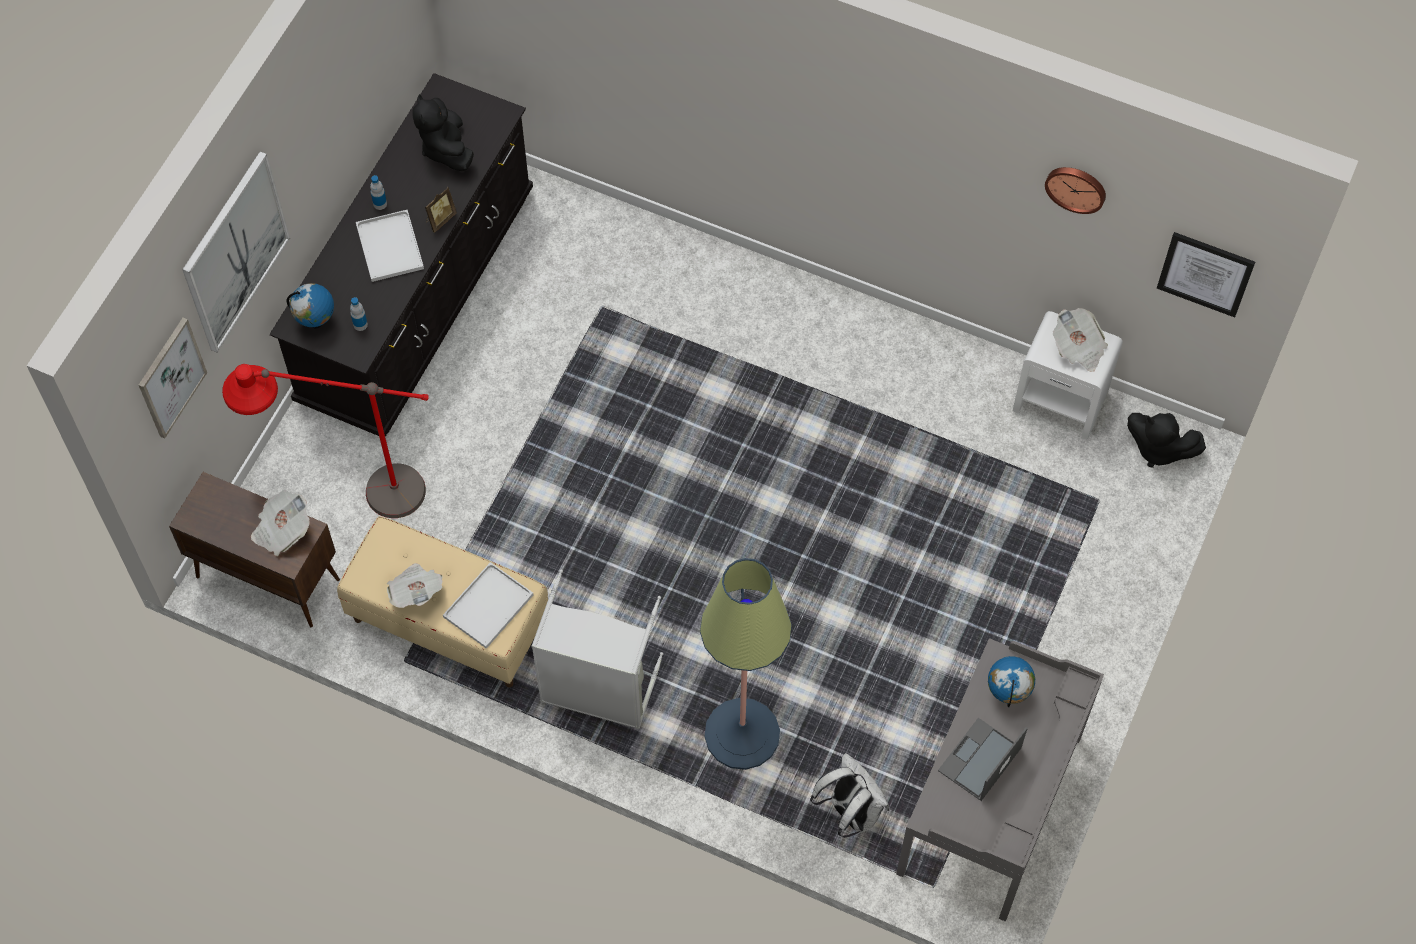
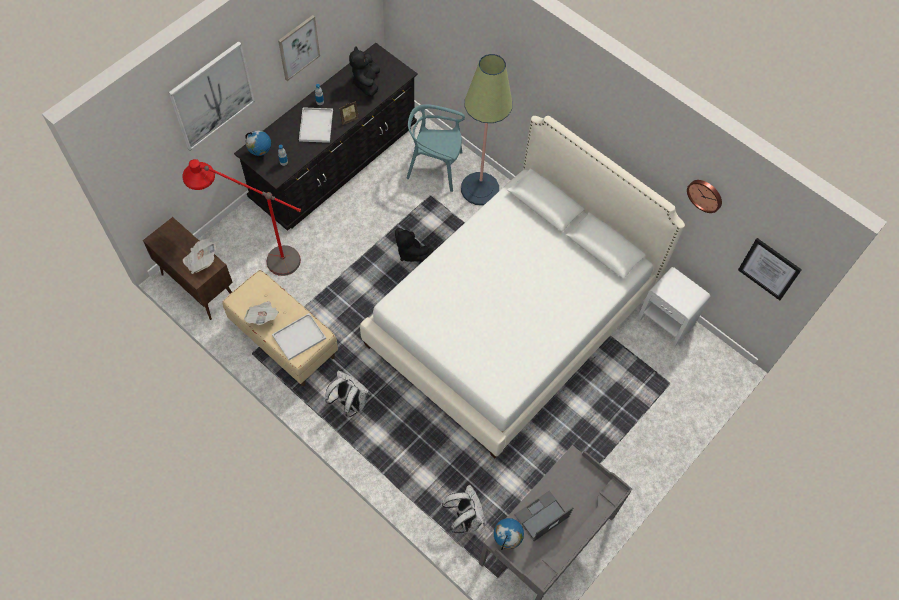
camera: 15 degrees right, 0 degrees up
picture [139,318,207,438] -> picture moved to [278,15,320,81]
grey laundry basket [531,569,663,729] -> white backpack [325,371,371,417]
floor lamp [700,558,792,770] -> floor lamp moved to [461,54,512,205]
globe [988,656,1035,707] -> globe moved to [494,518,524,550]
newspaper [1053,308,1108,372] -> none
black plush toy [1127,413,1206,468] -> black plush toy moved to [395,228,433,262]
none -> white bed [360,116,685,458]
none -> turquoise chair [406,104,465,192]

